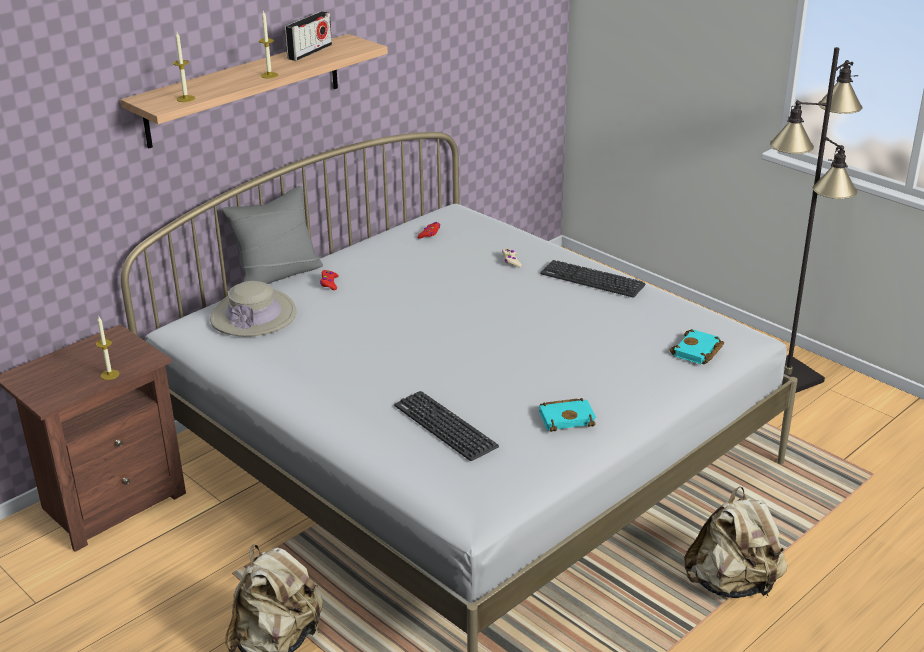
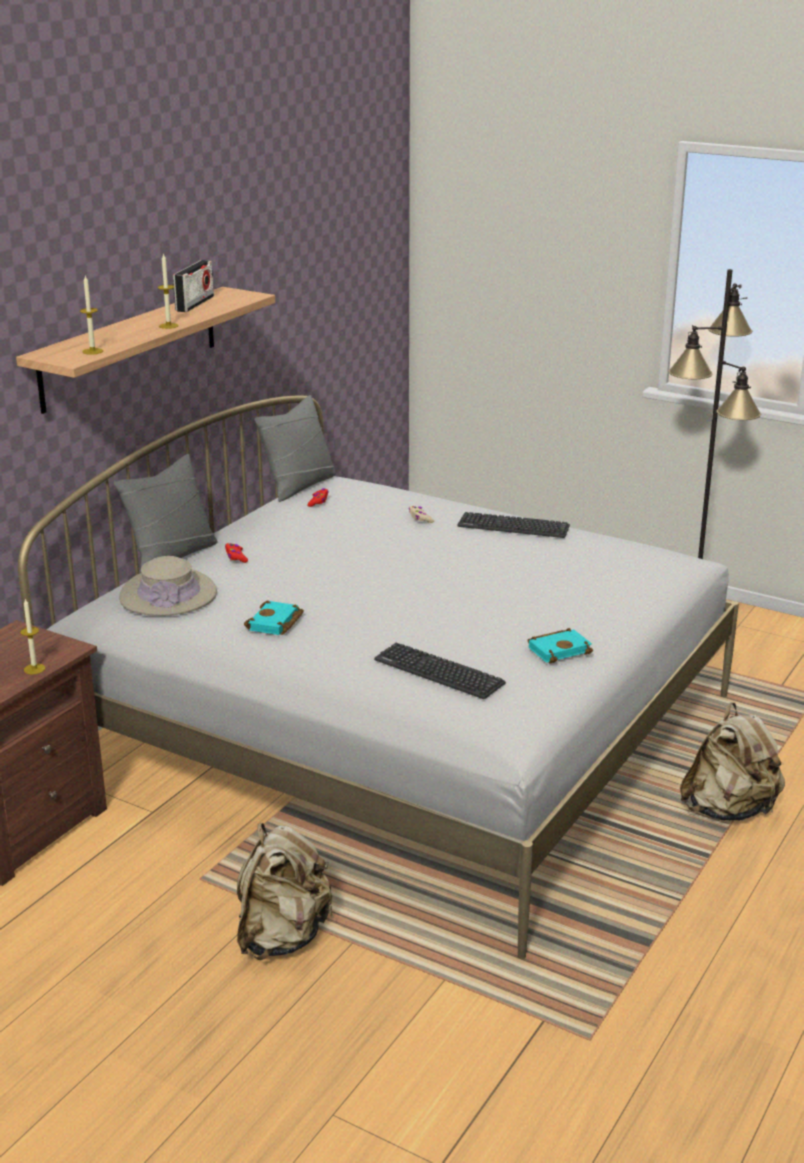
camera: 15 degrees left, 5 degrees down
turquoise book [670,329,724,364] -> turquoise book moved to [244,600,304,635]
none -> grey pillow [254,395,336,502]

